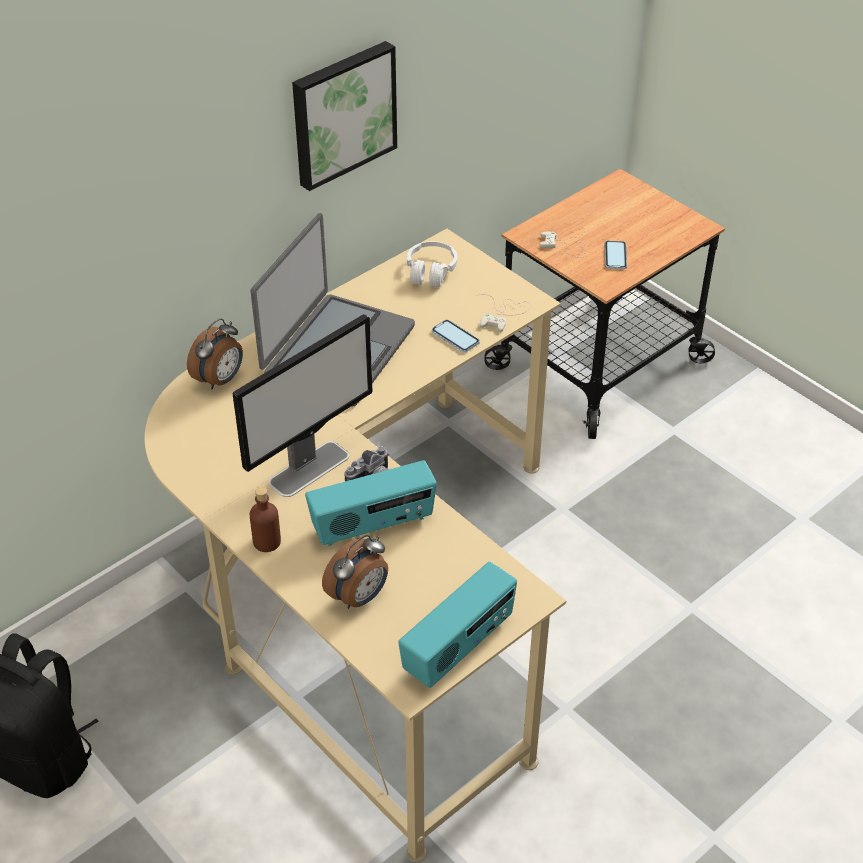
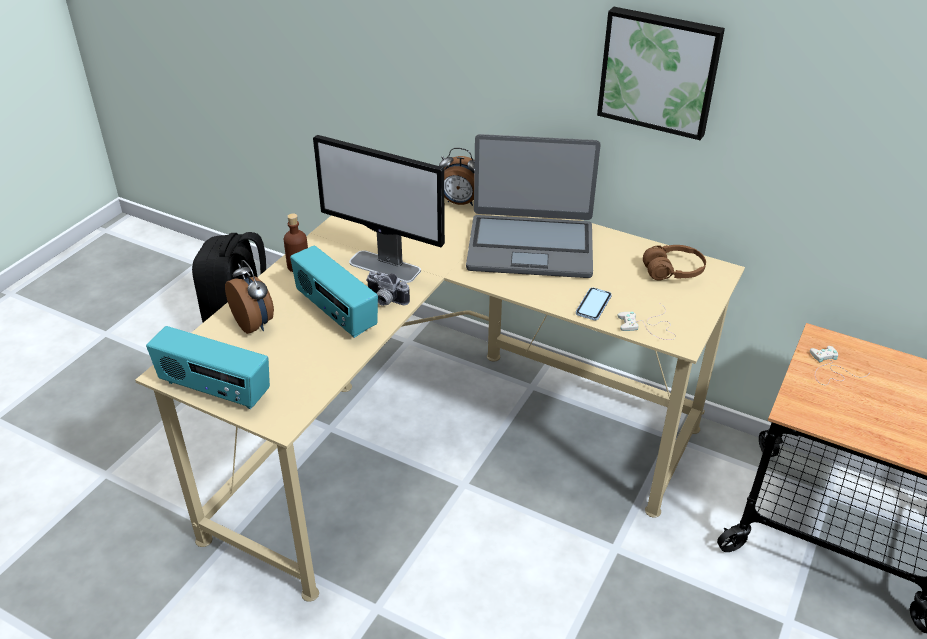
camera: 70 degrees right, 5 degrees down
alarm clock [322,535,388,609] -> alarm clock turned 150 degrees counterclockwise [225,260,274,334]
white headphones [407,241,457,287] -> brown headphones [643,245,706,281]
phone [605,241,627,269] -> none

